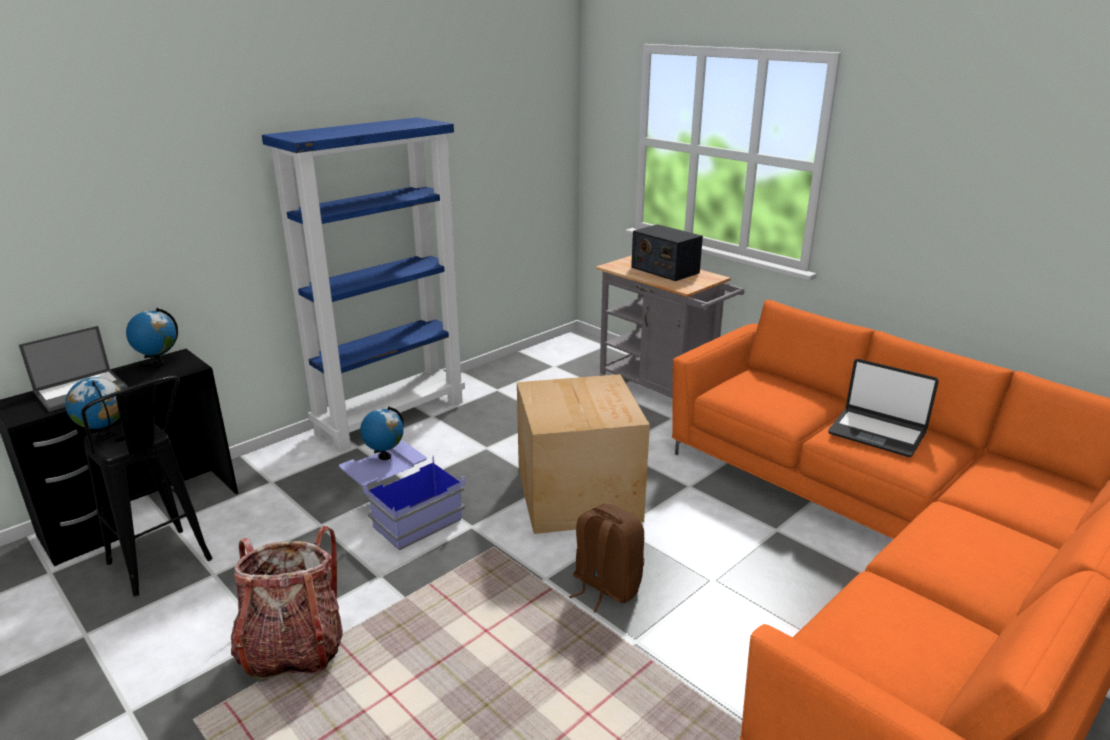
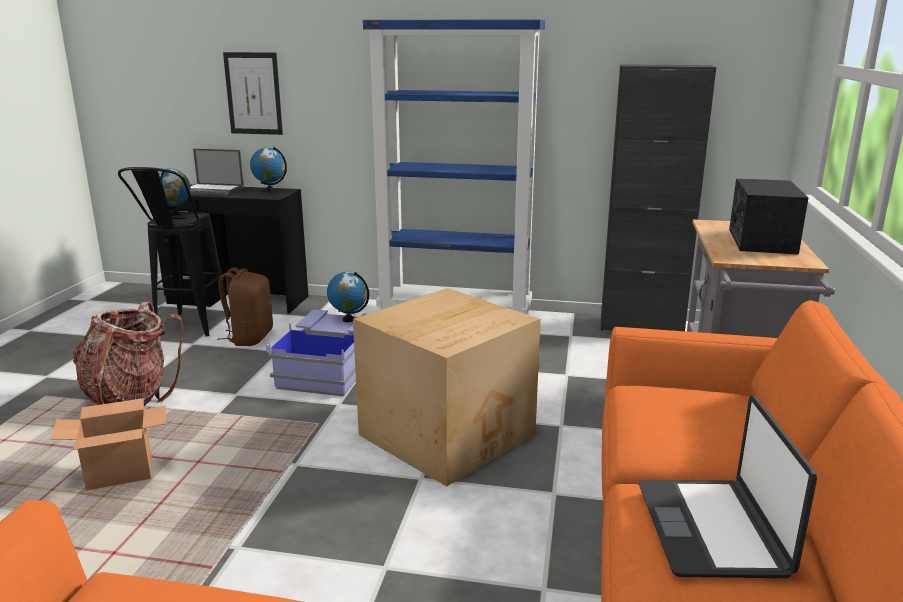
camera: 55 degrees right, 5 degrees down
brown backpack [569,504,644,613] -> brown backpack moved to [217,268,273,346]
none -> cardboard box [51,398,166,491]
none -> picture [223,52,283,135]
none -> black cabinet [601,64,716,331]

